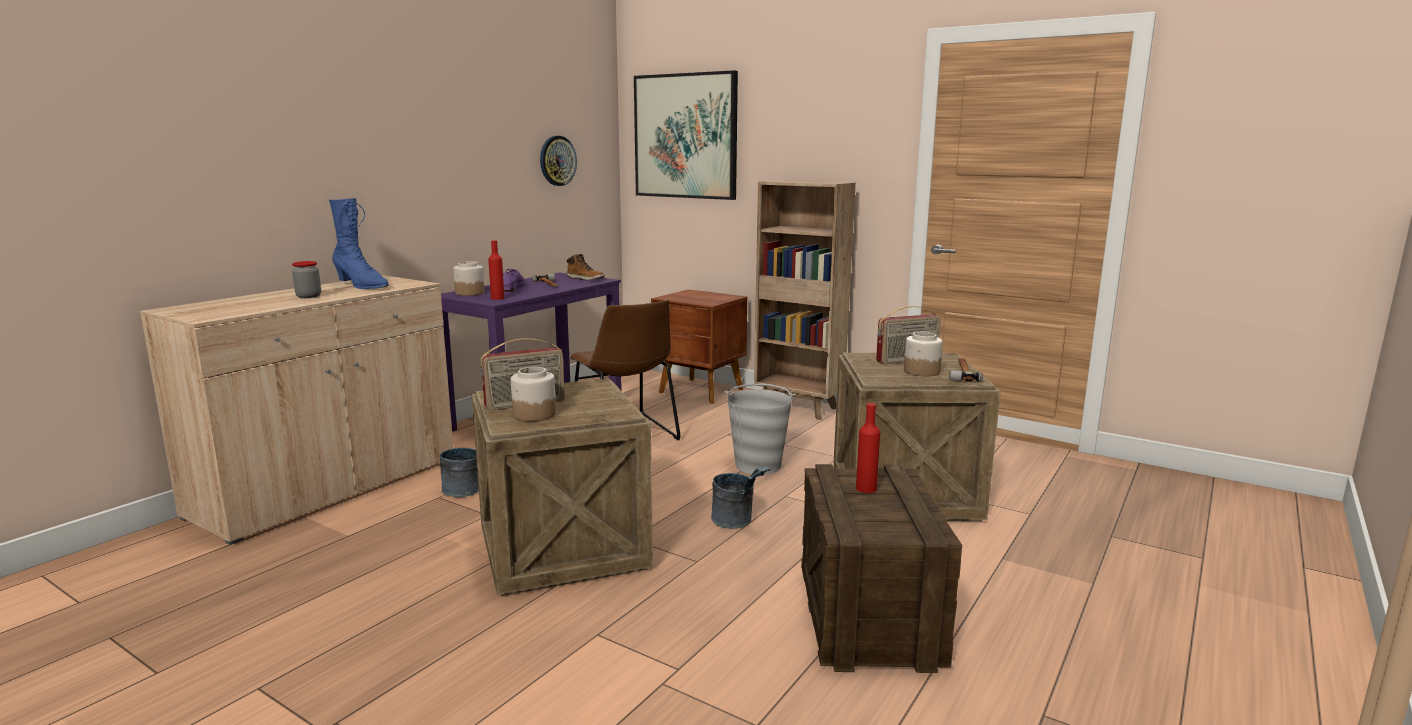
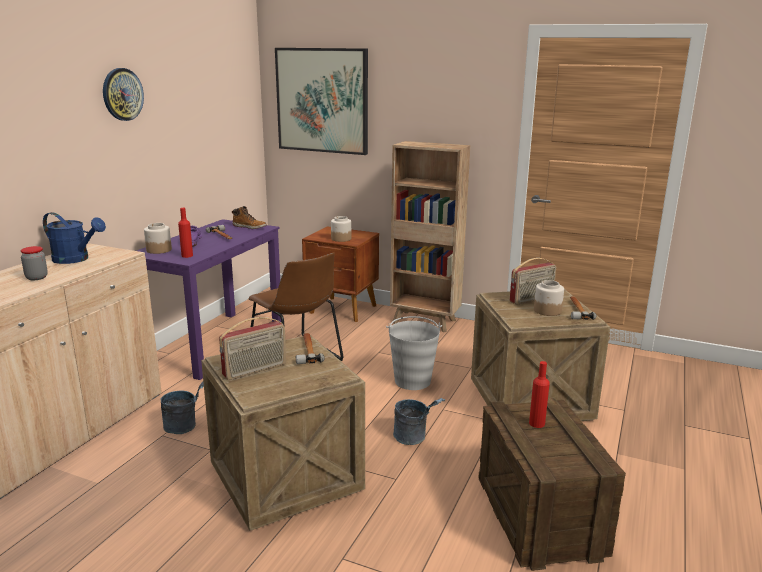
camera: 10 degrees left, 5 degrees up
blue boot [329,198,389,289] -> blue watering can [43,212,106,264]
jar [511,367,556,422] -> jar moved to [331,216,351,242]
wall clock [540,136,577,186] -> wall clock moved to [103,68,144,121]
none -> hammer [296,333,325,364]

